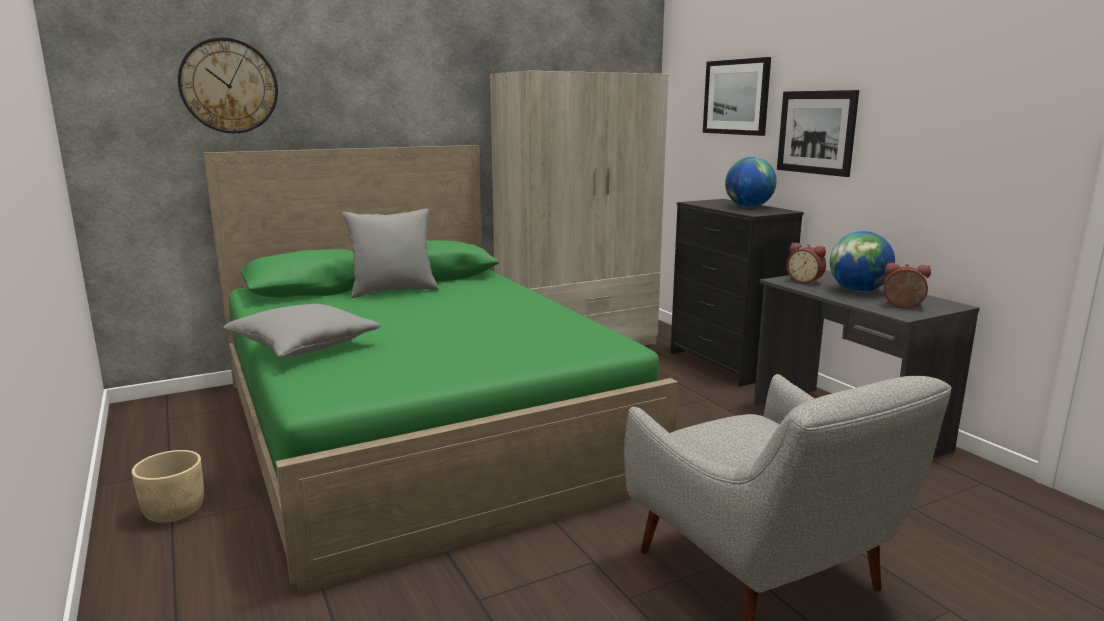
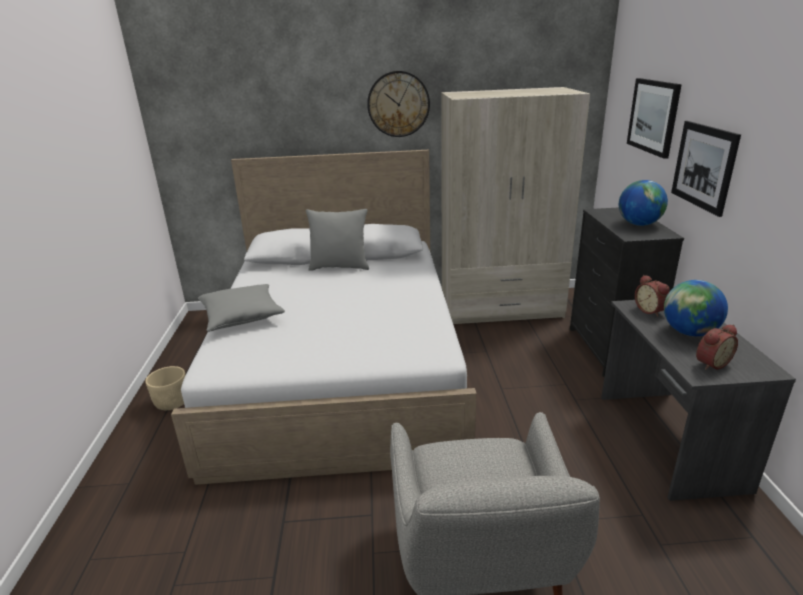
camera: 25 degrees right, 10 degrees up
wall clock [178,37,278,133] -> wall clock moved to [367,71,430,137]
green bed [203,145,678,595] -> white bed [171,150,477,485]
alarm clock [884,262,931,309] -> alarm clock turned 105 degrees clockwise [696,325,738,370]

